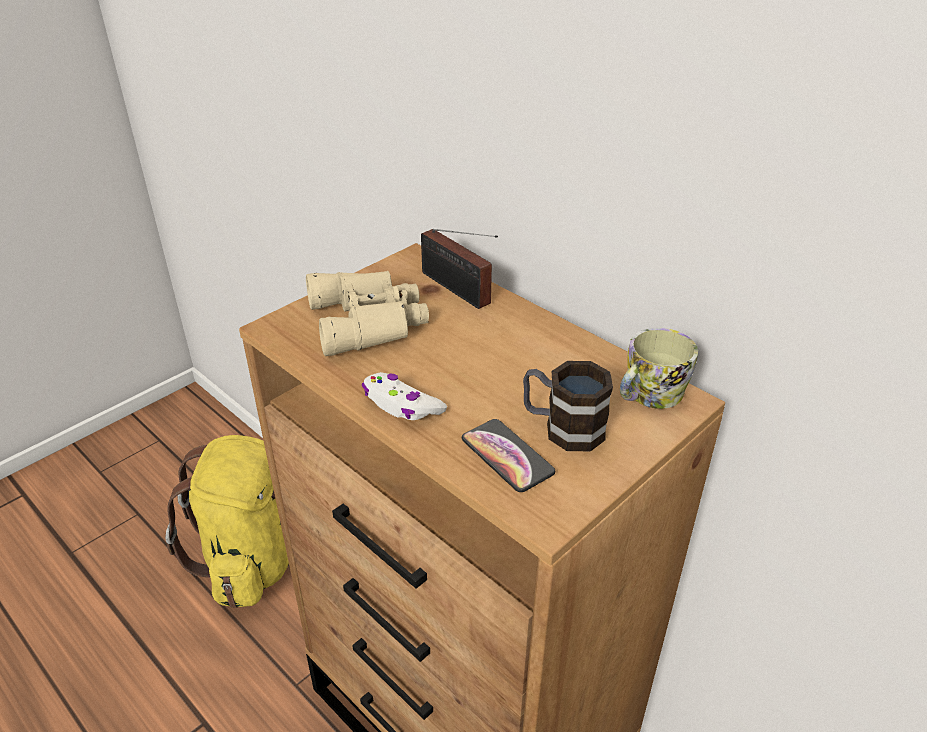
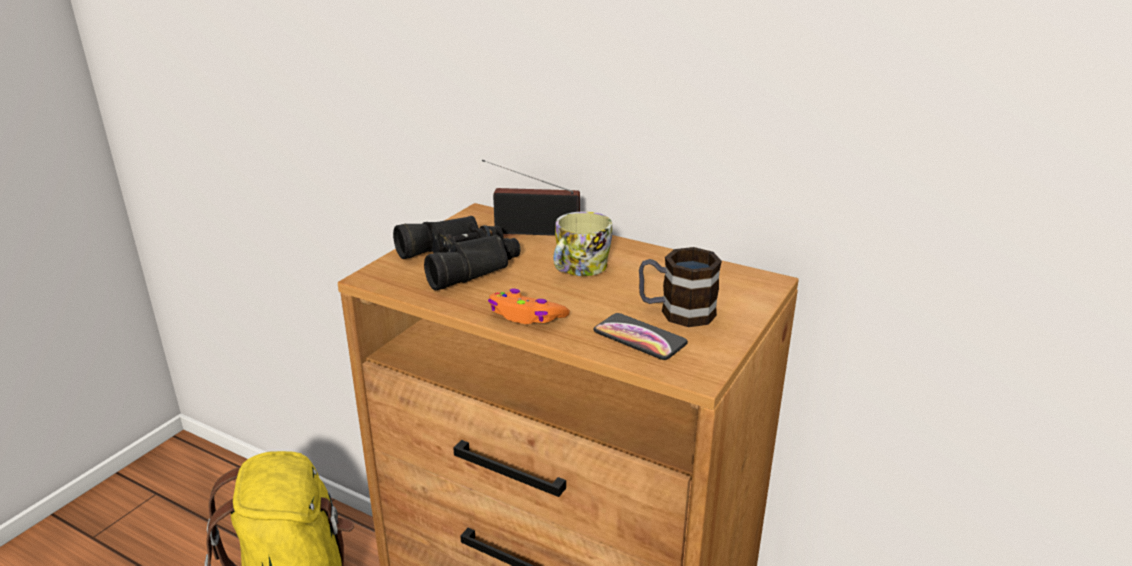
camera: 15 degrees left, 10 degrees down
beige binoculars [306,271,429,356] -> black binoculars [393,216,520,290]
white game controller [362,372,447,420] -> orange game controller [488,289,570,324]
radio [421,229,498,309] -> radio turned 150 degrees clockwise [482,159,580,236]
mug [620,328,698,409] -> mug moved to [553,211,612,276]

